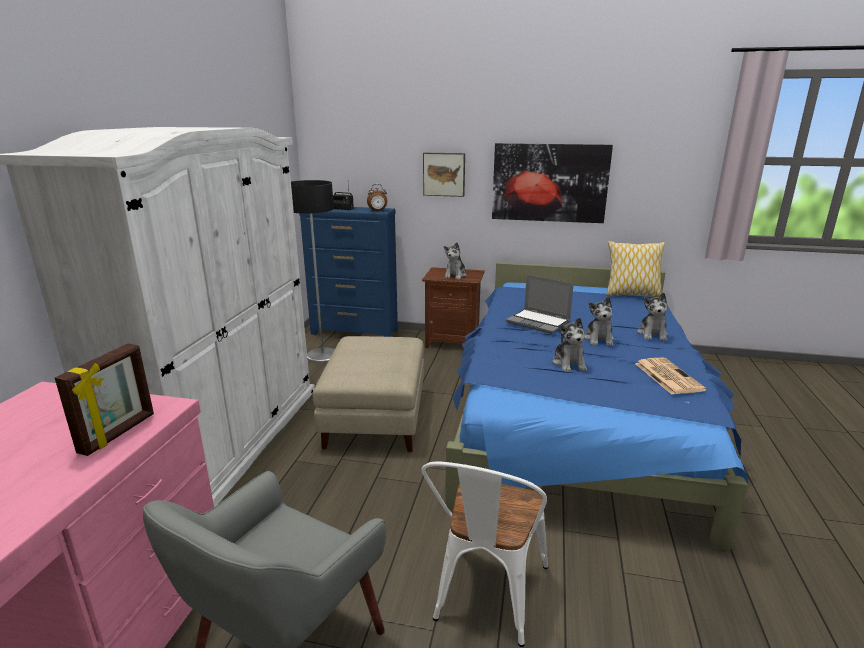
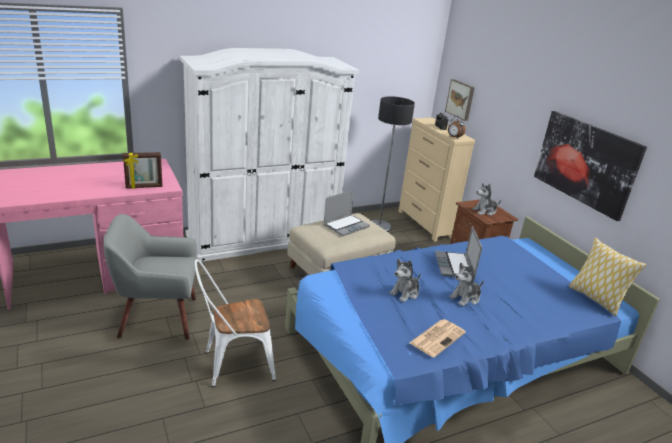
camera: 50 degrees right, 5 degrees up
blue dresser [299,207,398,337] -> beige dresser [399,117,475,242]
picture [423,153,465,197] -> picture moved to [445,79,475,121]
plush toy [637,292,668,341] -> none
none -> laptop [323,190,370,236]

